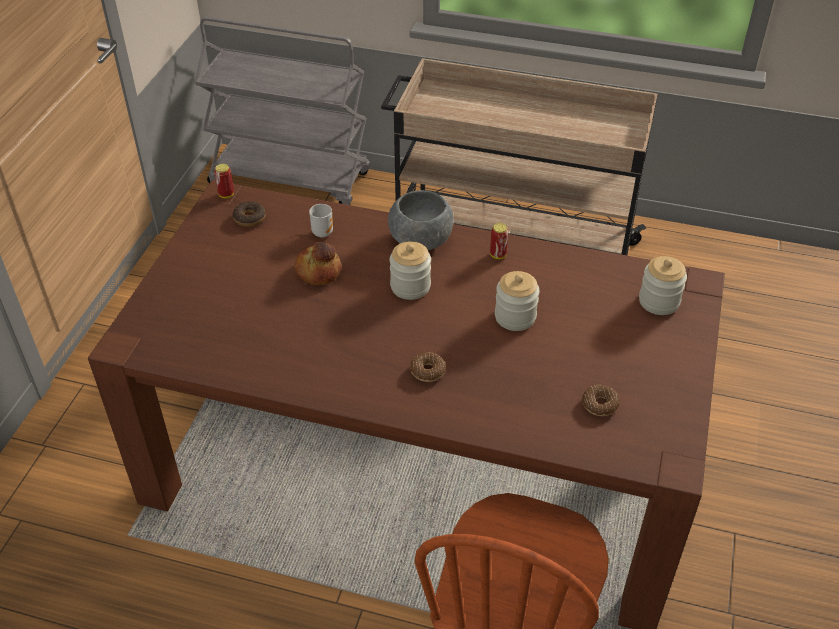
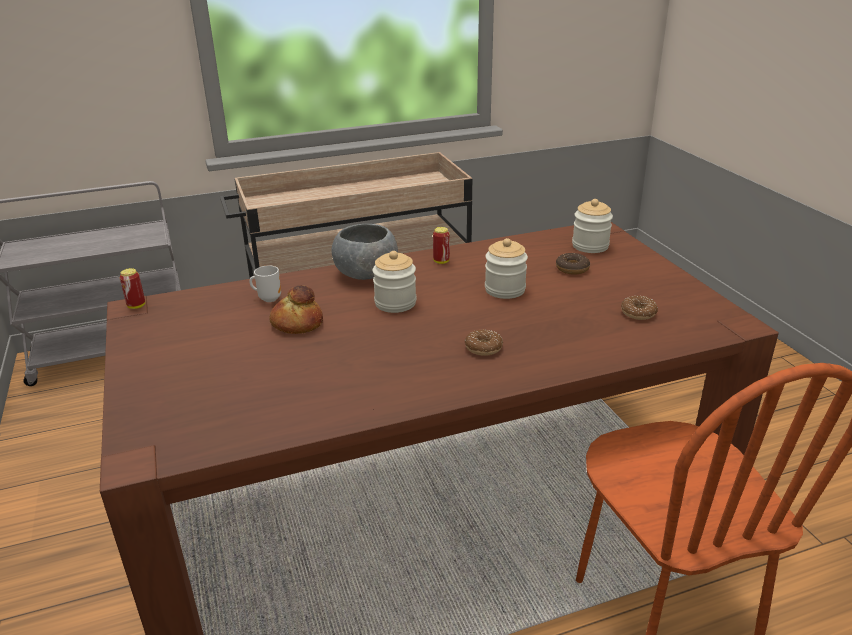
camera: 35 degrees left, 15 degrees down
donut [233,201,266,227] -> donut moved to [556,253,590,275]

